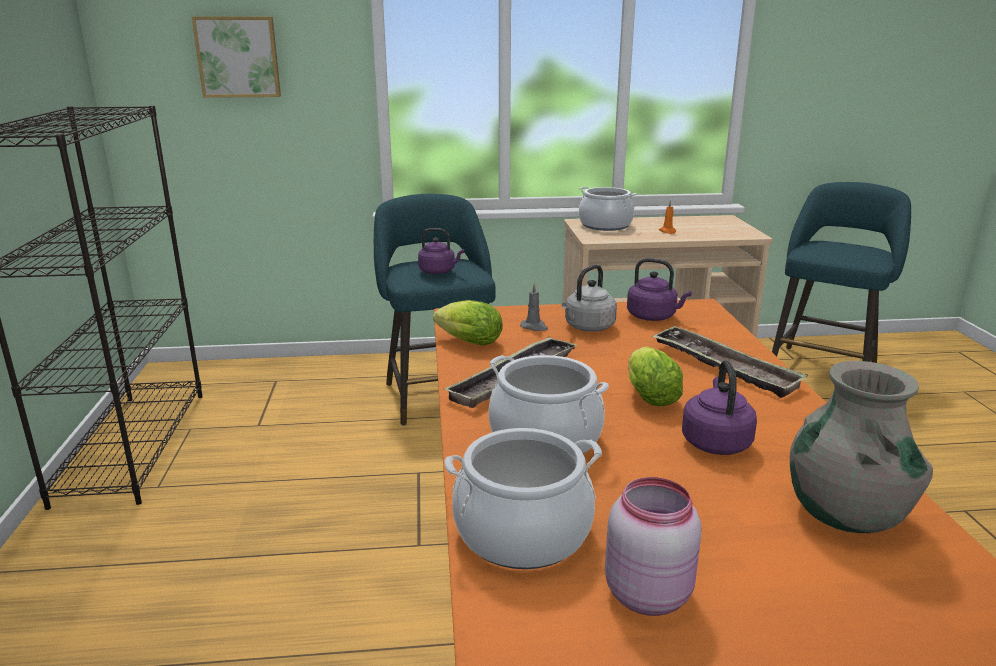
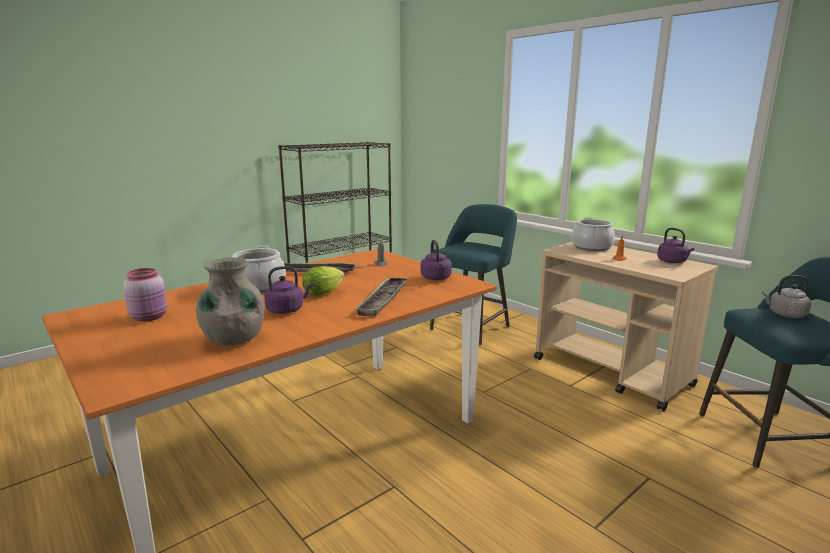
camera: 55 degrees right, 5 degrees down
picture [192,16,281,98] -> none
purple kettle [418,228,464,274] -> purple kettle moved to [657,228,694,263]
lettuce [433,300,503,346] -> none
cooking pot [444,428,602,569] -> none
grey kettle [562,265,617,331] -> grey kettle moved to [762,275,812,318]

